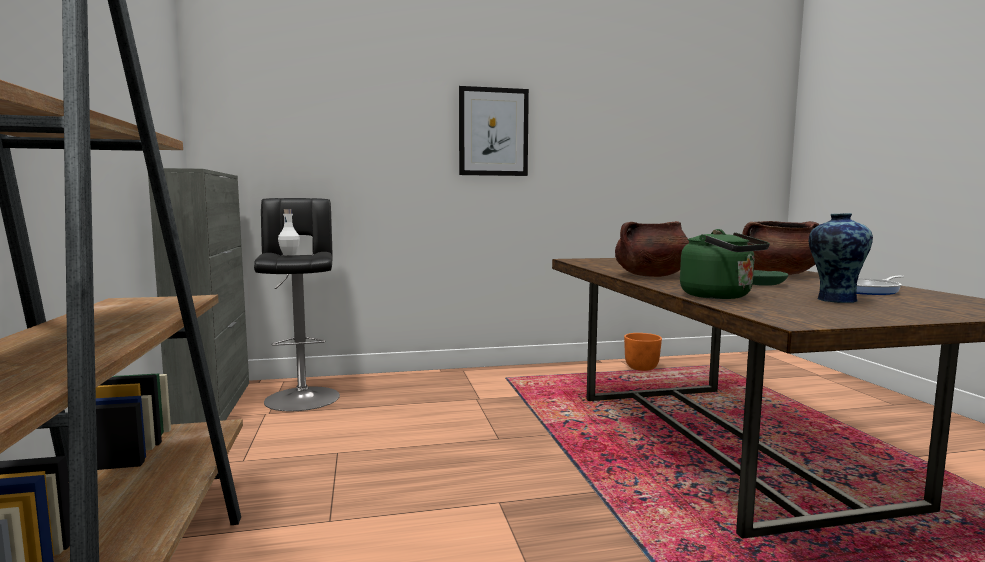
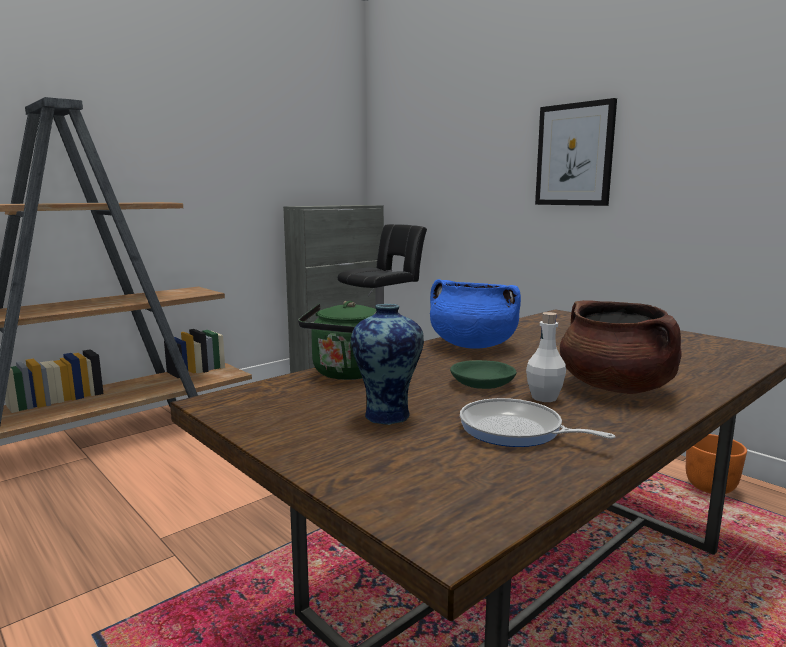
camera: 60 degrees right, 5 degrees up
white bottle [278,209,300,255] -> white bottle moved to [526,312,566,402]
brown cooking pot [615,221,689,277] -> blue cooking pot [430,279,521,348]

